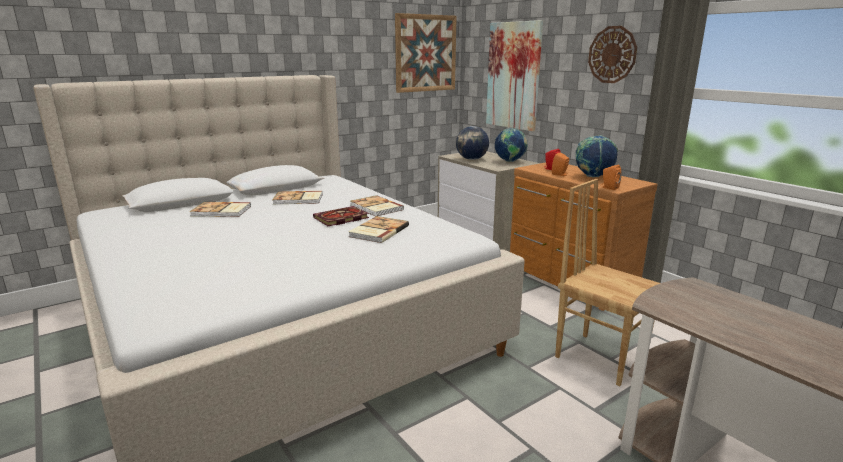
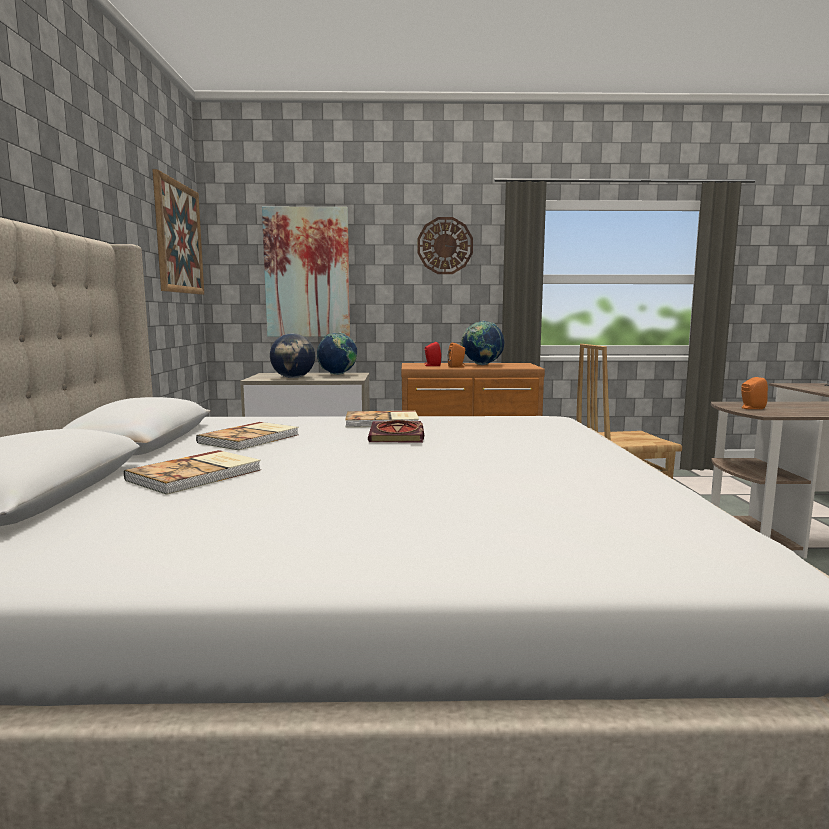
camera: 55 degrees left, 10 degrees down
book [348,216,409,243] -> none
orange speaker [602,165,621,190] -> orange speaker moved to [741,377,768,409]

